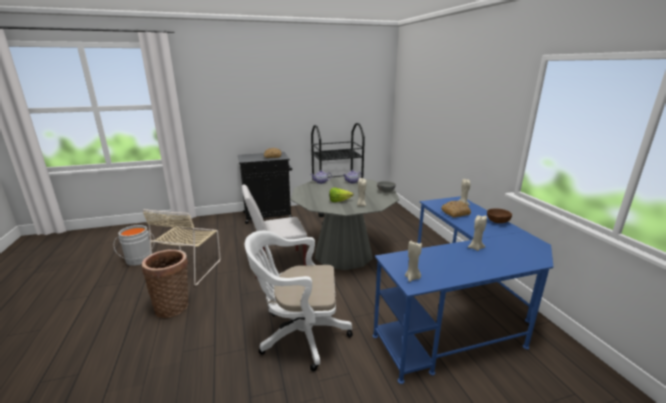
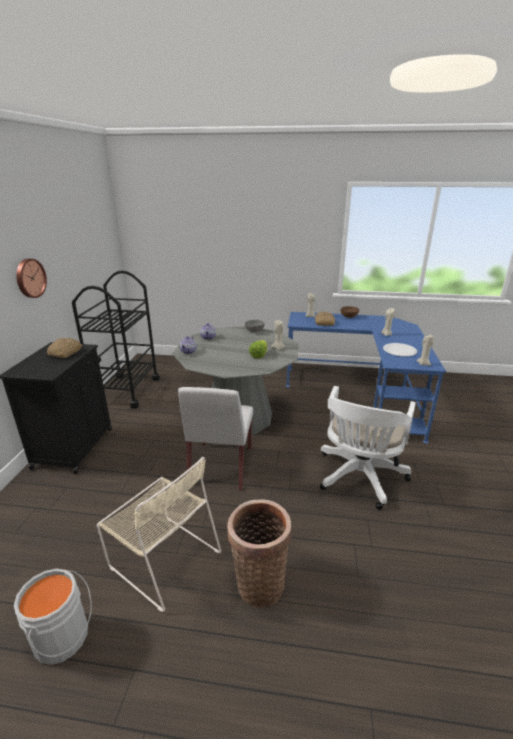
camera: 65 degrees left, 5 degrees up
none -> wall clock [16,259,47,298]
none -> white plate [383,343,417,356]

